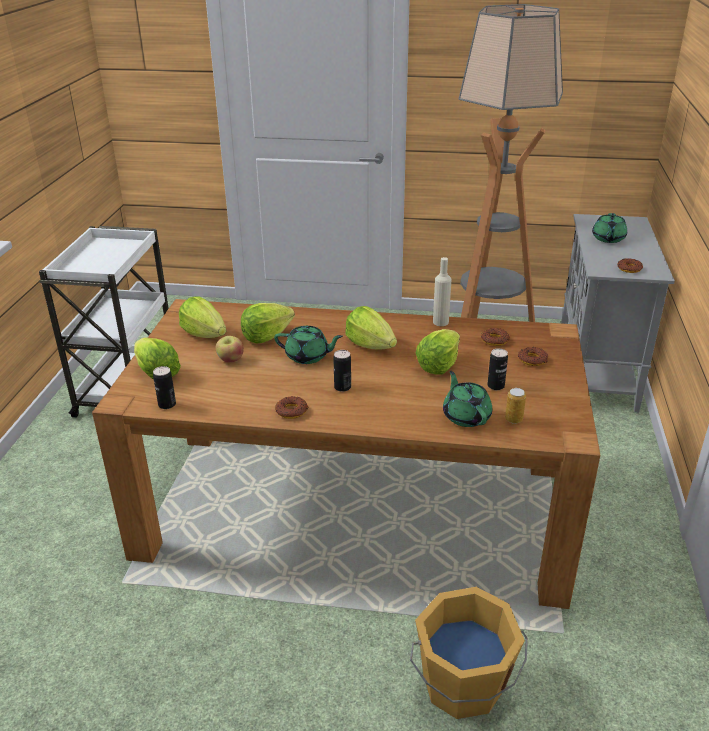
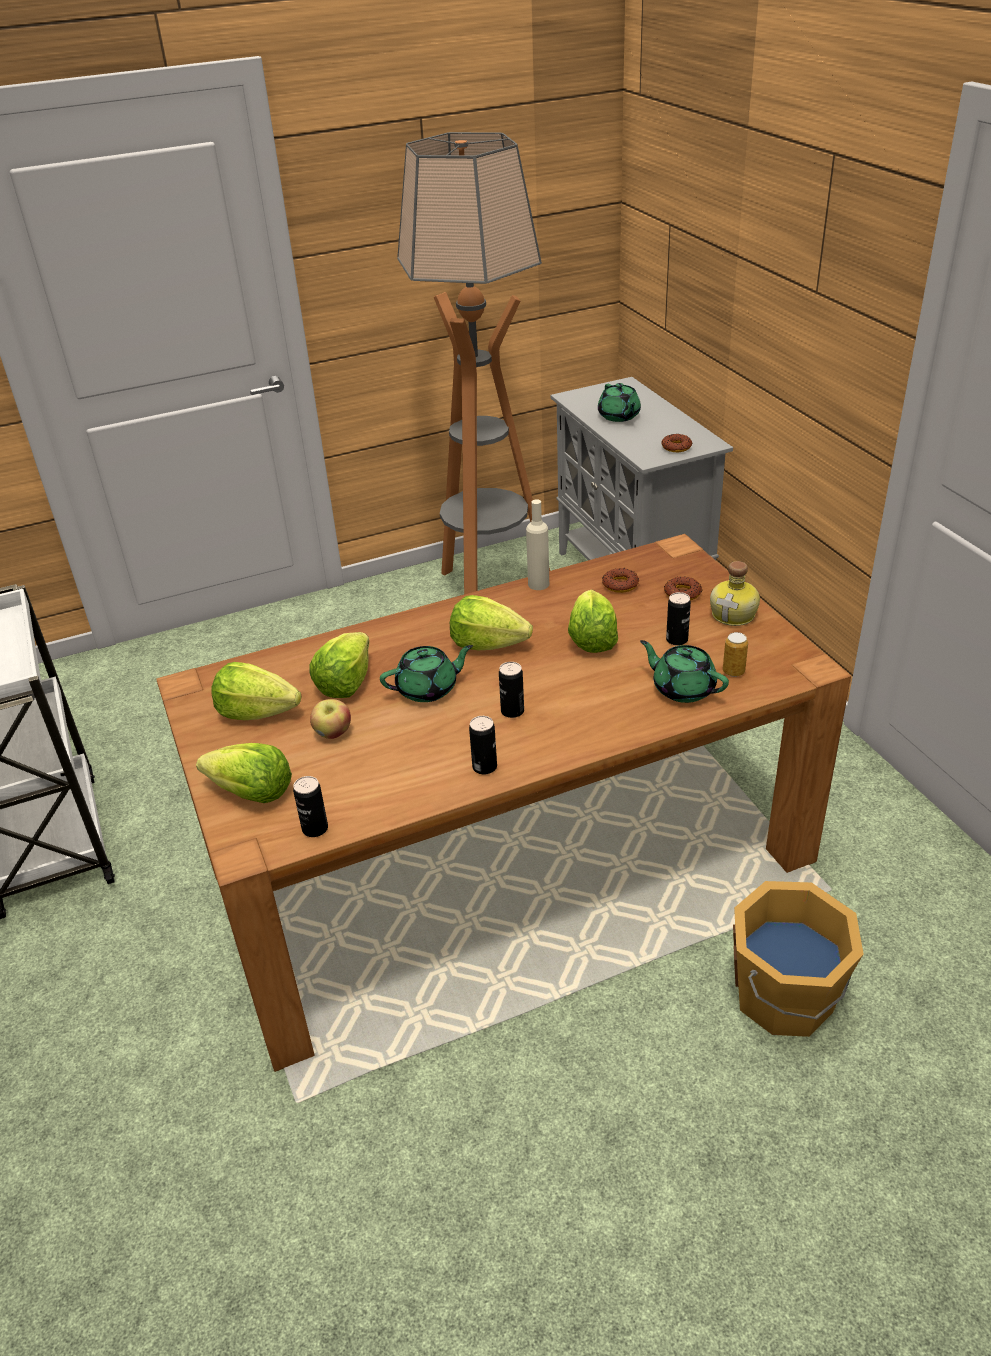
camera: 30 degrees left, 5 degrees up
donut [275,396,308,419] -> can [469,716,497,774]
none -> bottle [710,561,760,626]

